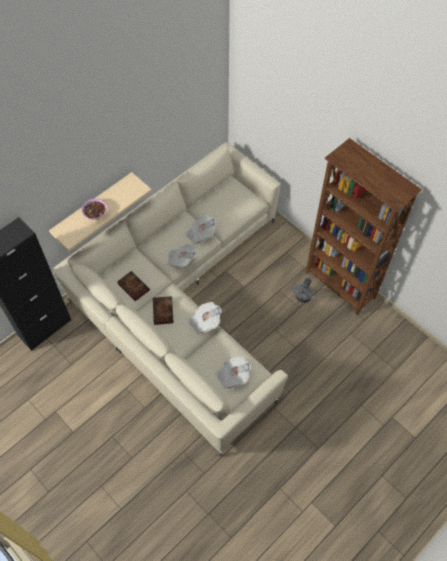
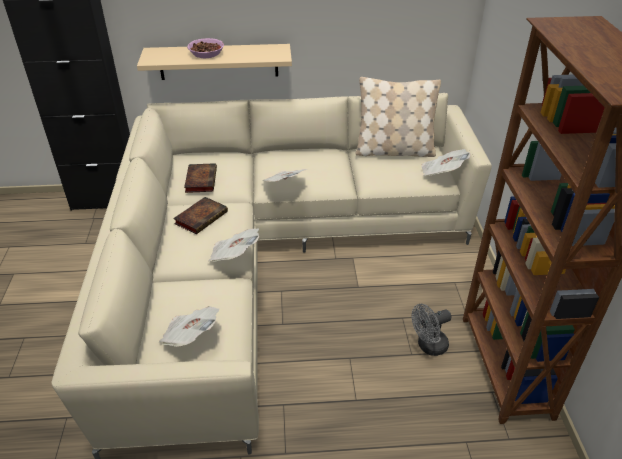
camera: 40 degrees right, 20 degrees down
newspaper [185,215,216,245] -> newspaper moved to [422,149,470,176]
none -> beige pillow [355,77,441,157]

